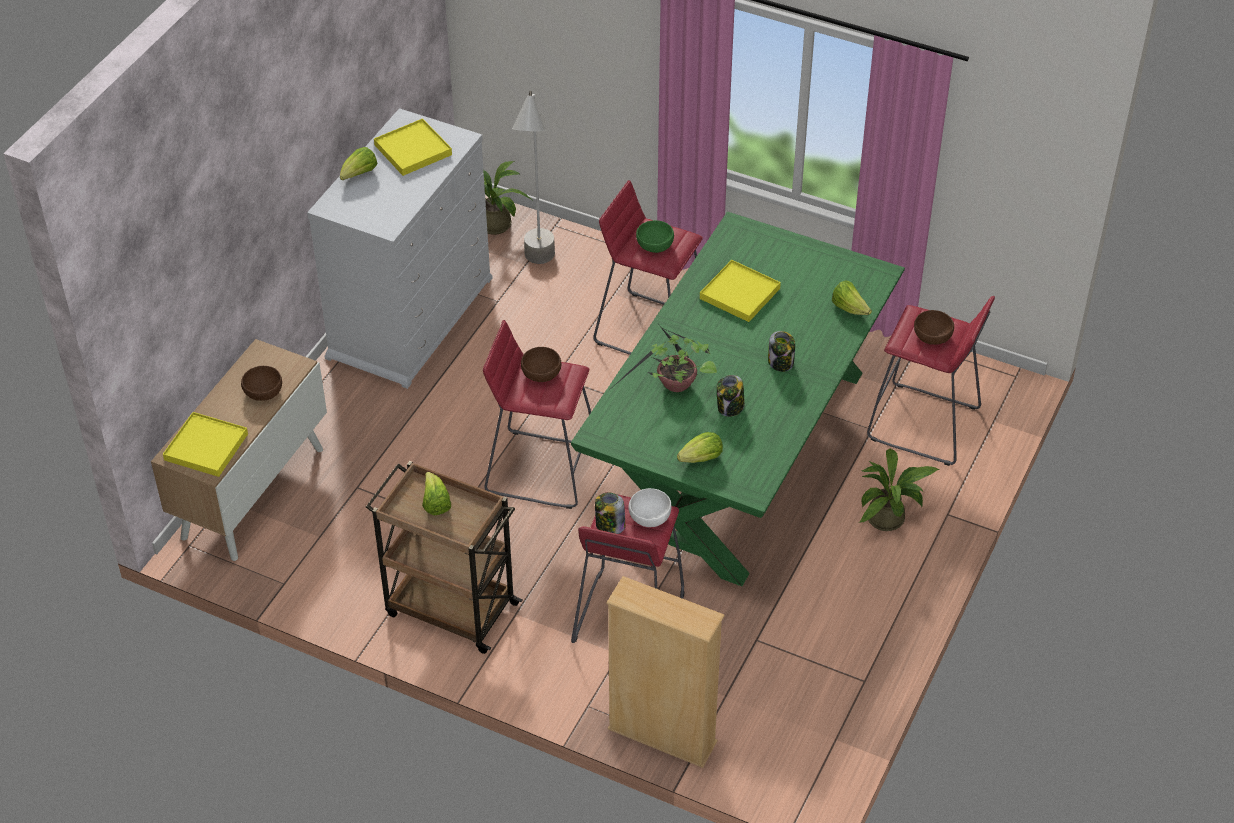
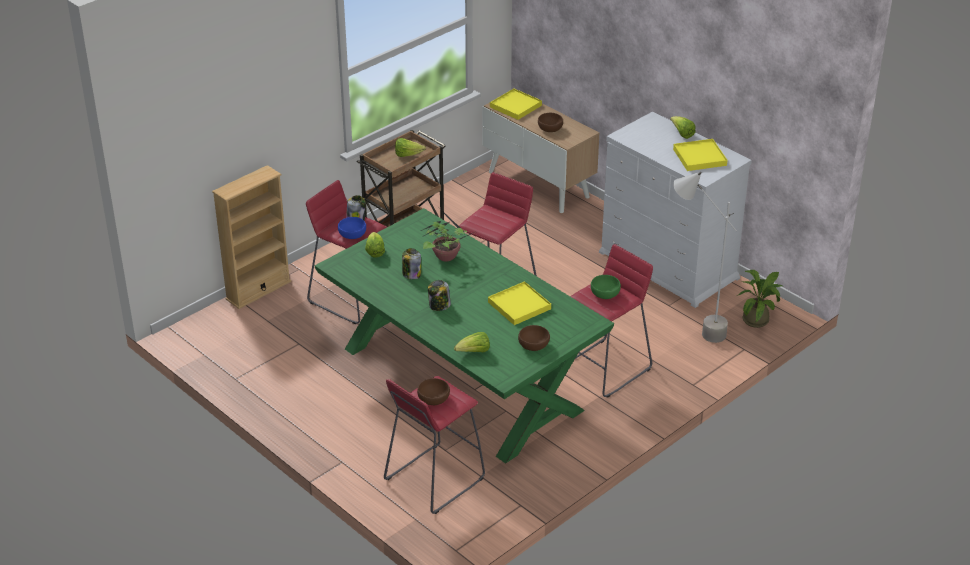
camera: 110 degrees right, 10 degrees down
brown bowl [521,347,561,382] -> brown bowl moved to [518,325,550,351]
white bowl [628,488,671,527] -> blue bowl [338,217,366,239]
potted plant [860,449,939,531] -> none

